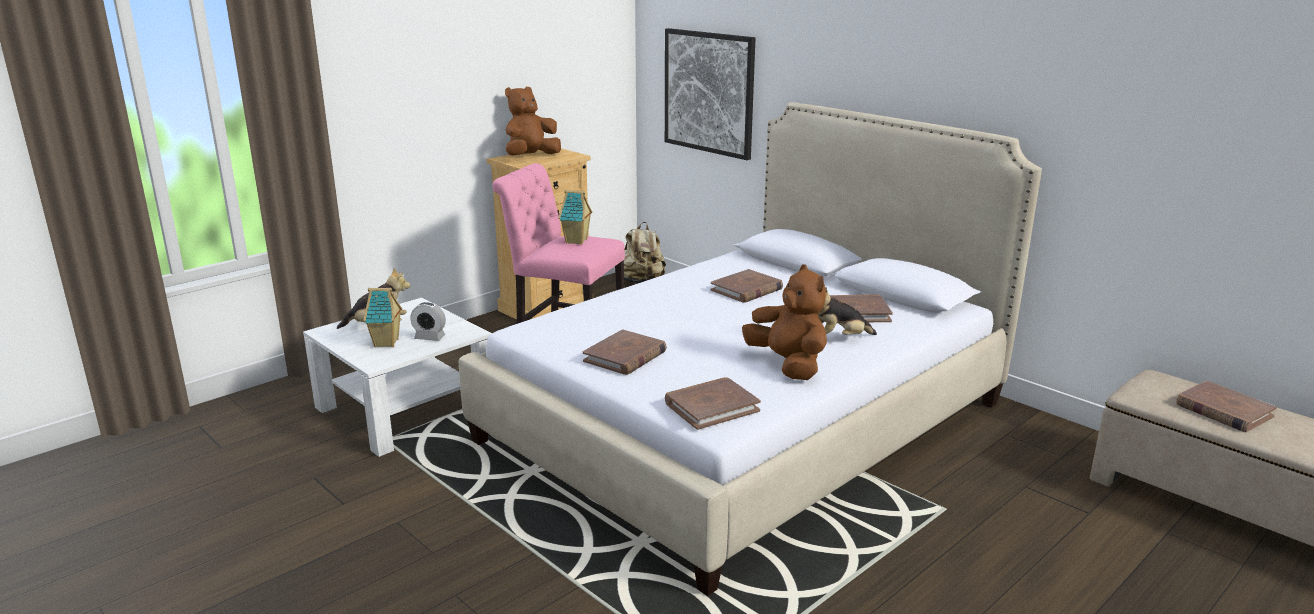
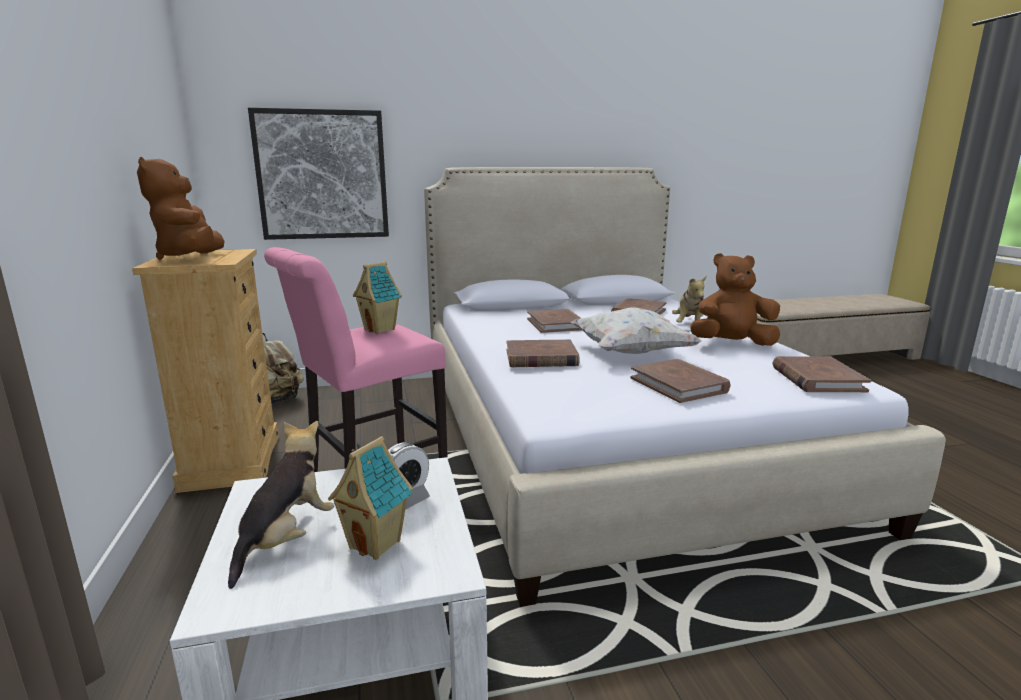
camera: 60 degrees left, 5 degrees down
brown book [1176,381,1277,432] -> brown book moved to [507,339,580,367]
none -> white pillow [571,307,702,354]

